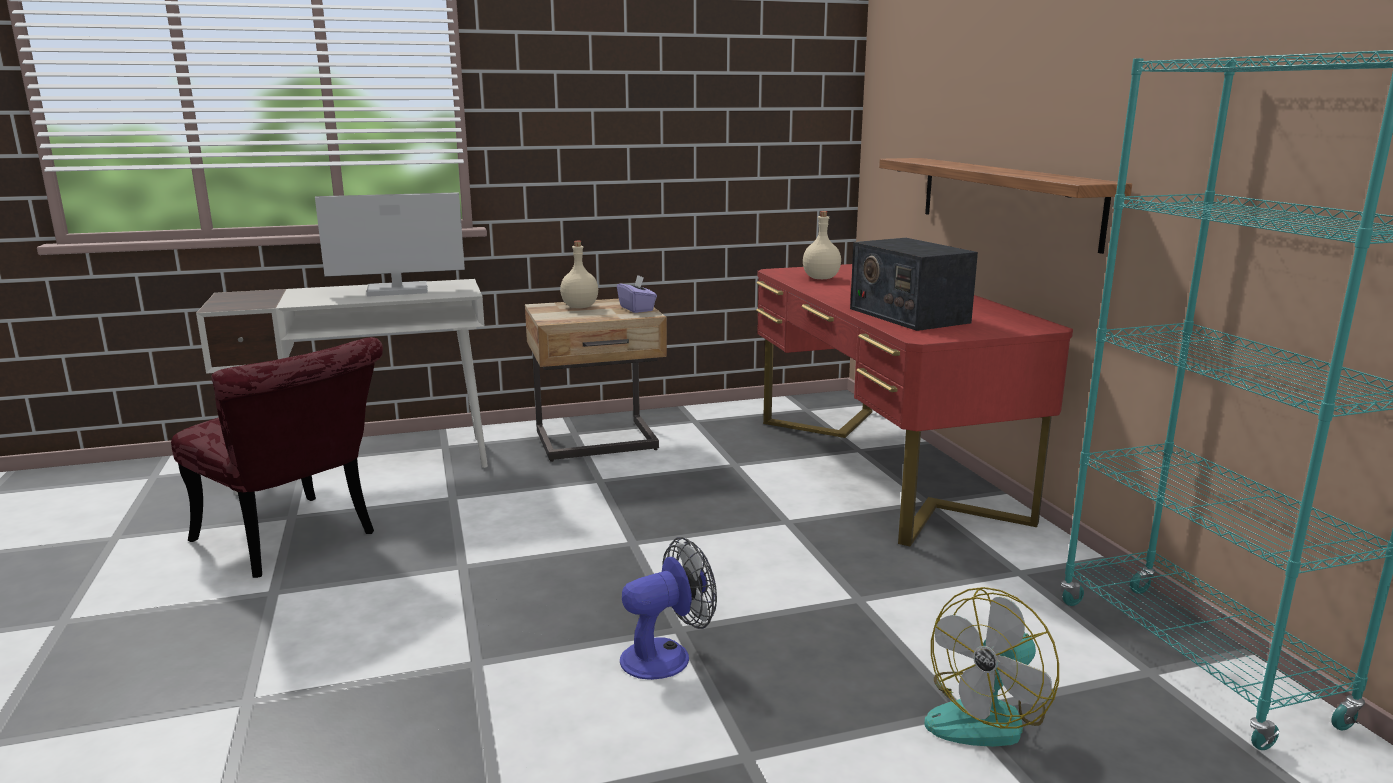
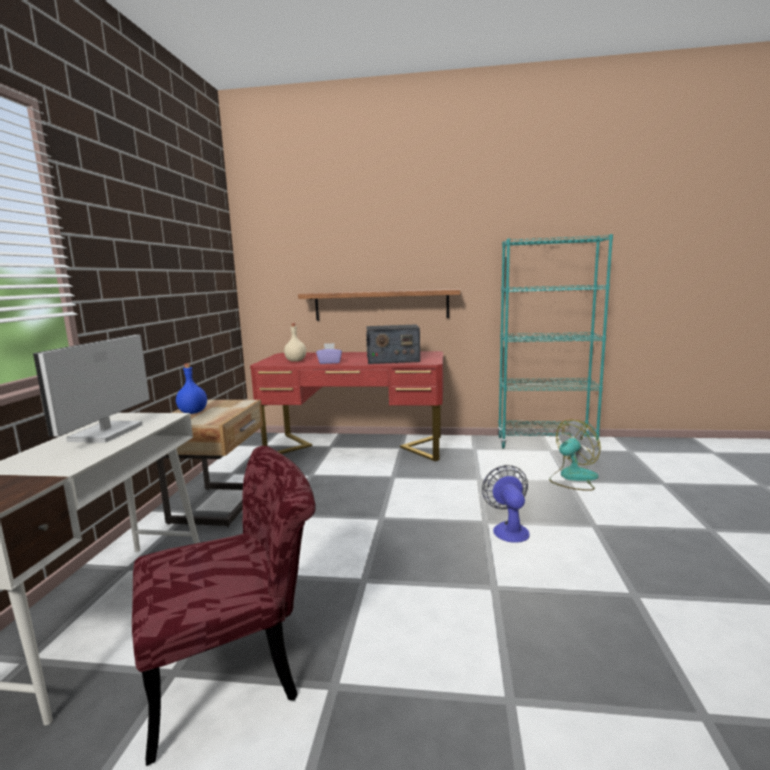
camera: 65 degrees left, 5 degrees down
beige bottle [560,241,598,308] -> blue bottle [176,363,207,414]
purple tissue box [617,275,657,313] -> purple tissue box moved to [316,343,342,364]
fan [924,587,1059,747] -> fan turned 105 degrees counterclockwise [549,419,601,491]

